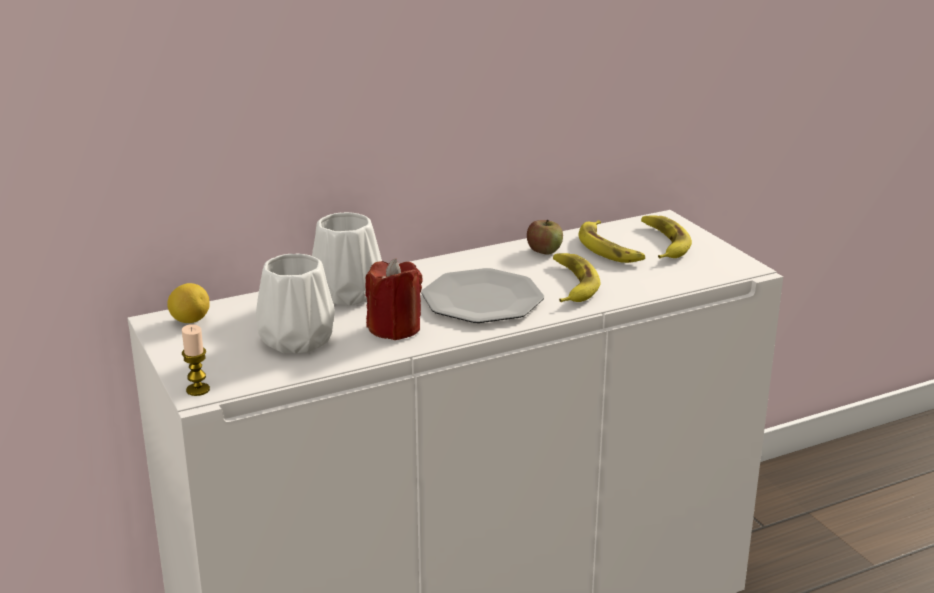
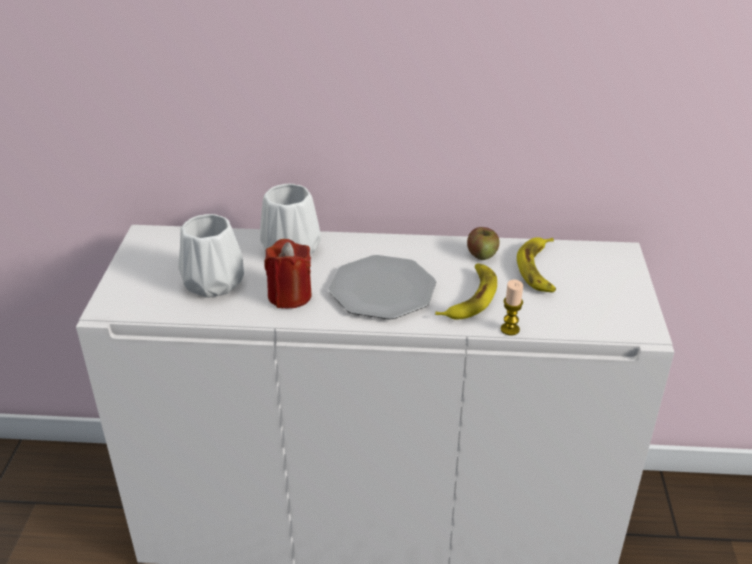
camera: 30 degrees right, 10 degrees up
lemon [167,283,210,323] -> none
candle [182,324,210,396] -> candle moved to [501,280,523,335]
banana [641,215,692,258] -> none

